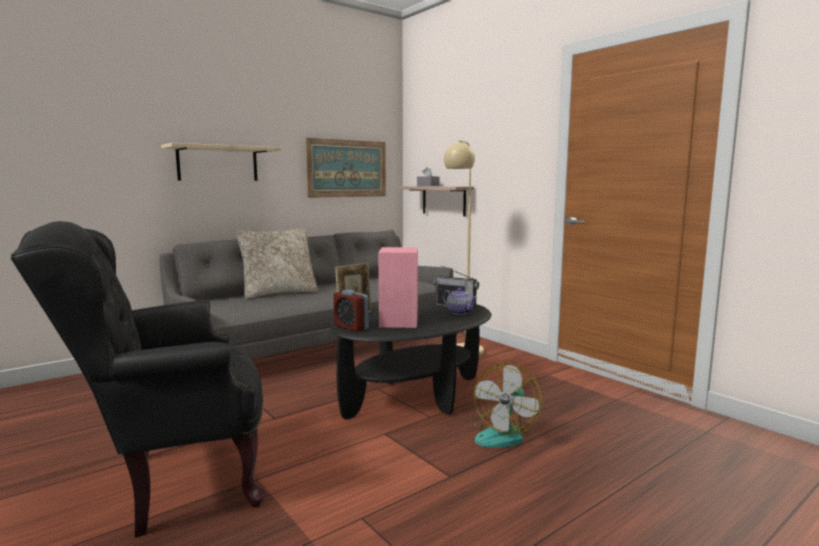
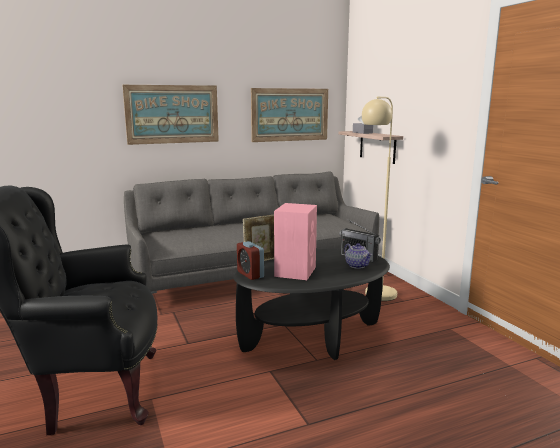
camera: 15 degrees right, 5 degrees up
beige shelf [161,143,282,181] -> picture [122,85,219,145]
beige pillow [236,228,318,298] -> none
fan [471,362,542,448] -> none

